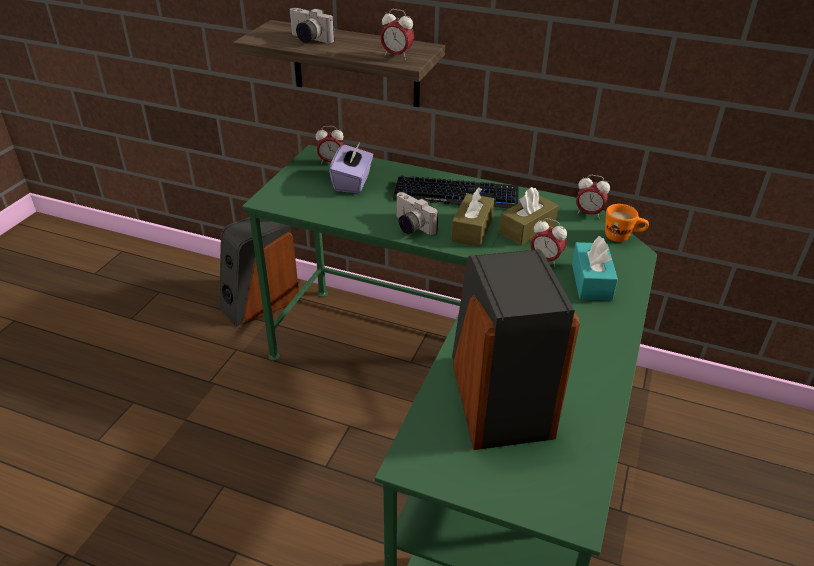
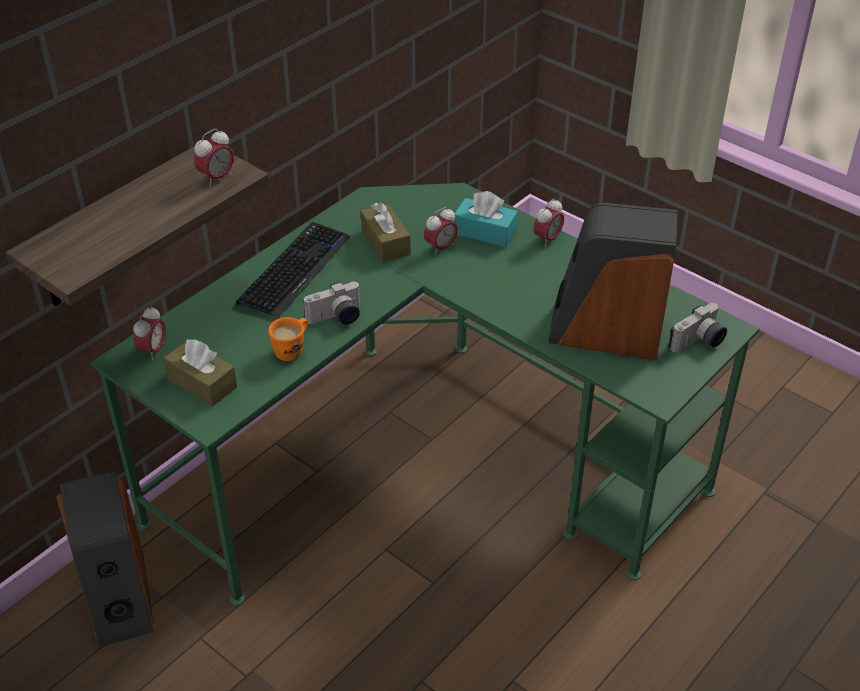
camera: 70 degrees left, 5 degrees up
camera [290,8,335,43] -> camera moved to [669,303,727,353]
purple tissue box [329,143,373,193] -> none
brown tissue box [451,187,494,247] -> brown tissue box moved to [163,339,237,406]
alarm clock [576,175,610,217] -> alarm clock moved to [534,198,564,247]
orange mug [605,204,649,242] -> orange mug moved to [268,317,308,361]

